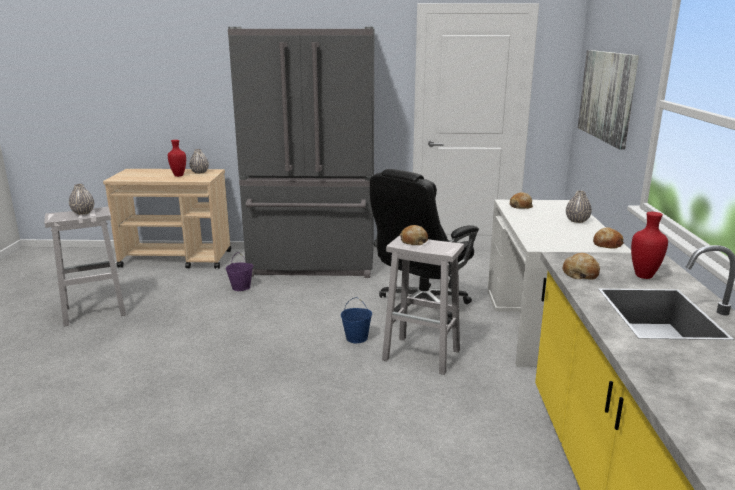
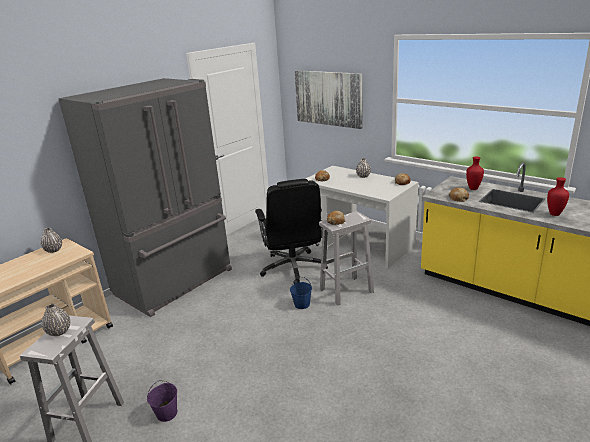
camera: 50 degrees left, 5 degrees up
red vase [168,140,186,177] -> red vase moved to [547,177,569,216]
purple bucket [226,252,253,291] -> purple bucket moved to [147,380,177,422]

